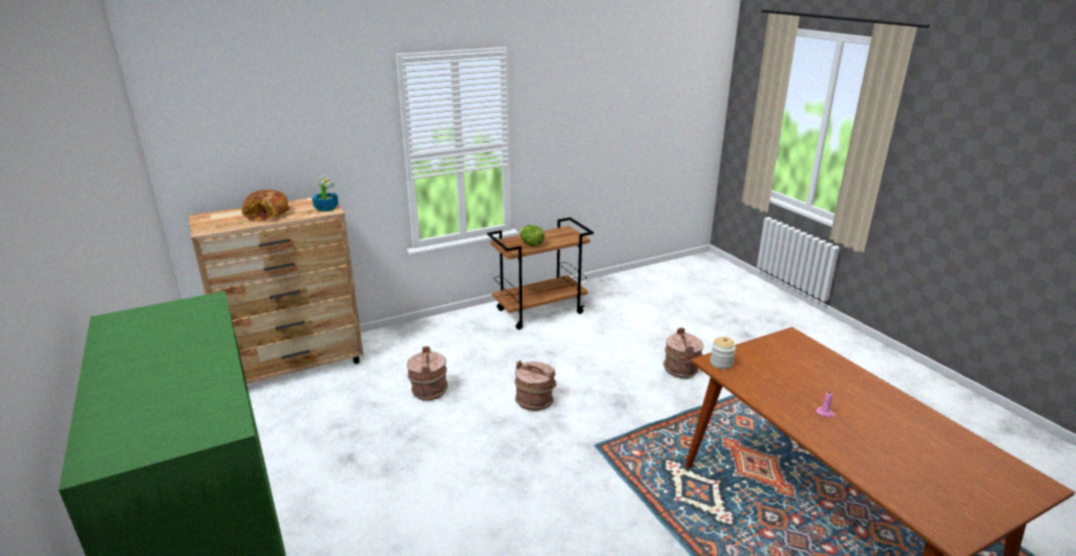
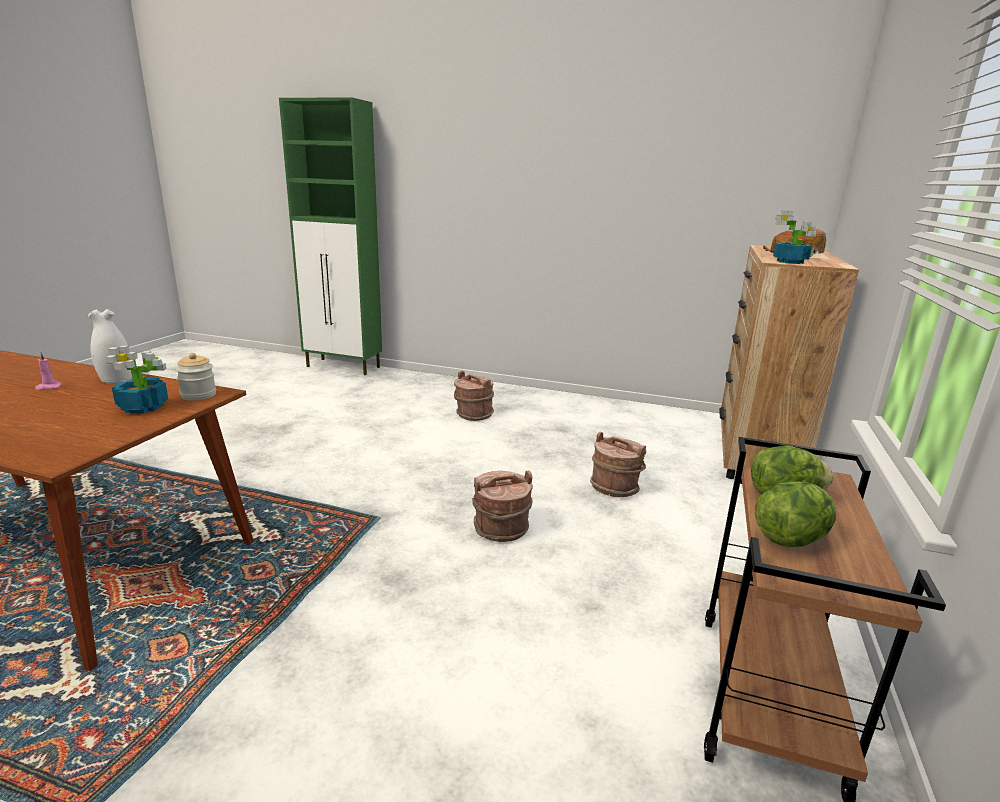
camera: 135 degrees right, 5 degrees down
brown bucket [663,328,704,379] -> brown bucket moved to [454,371,494,421]
none -> white vase [88,309,133,384]
none -> potted plant [106,346,168,413]
none -> lettuce [755,481,836,547]

